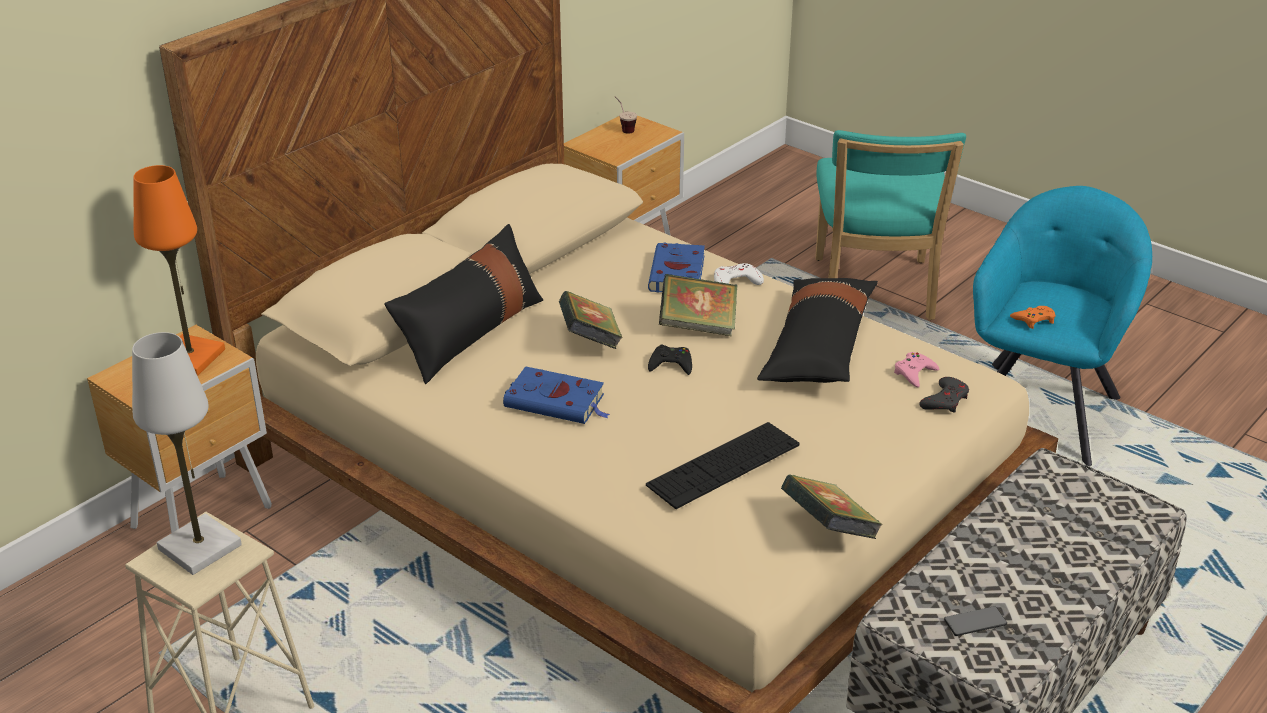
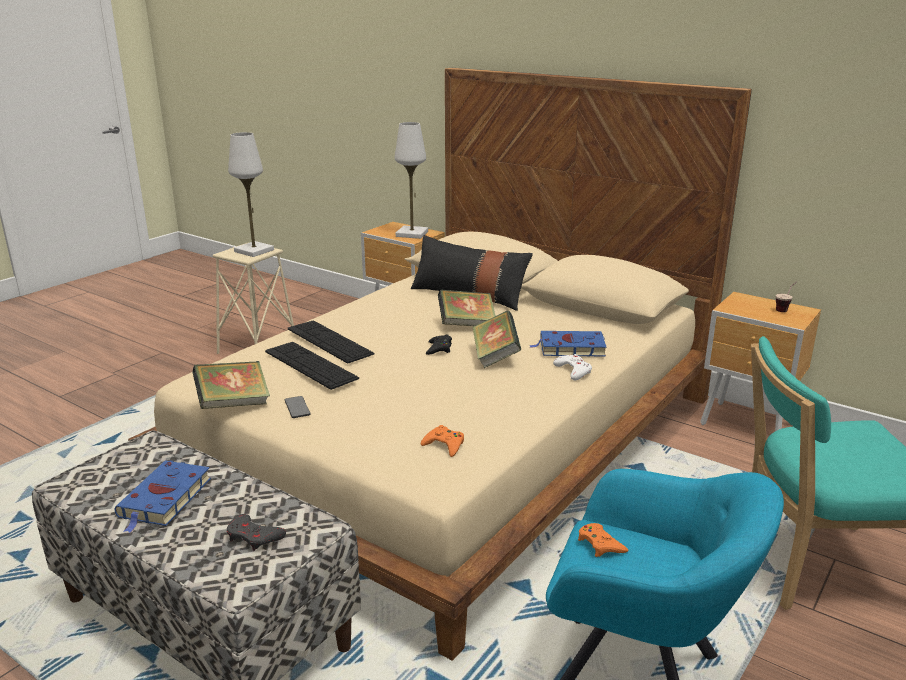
camera: 85 degrees right, 10 degrees down
orange table lamp [133,165,225,376] -> white table lamp [395,122,428,239]
blue book [503,366,610,424] -> blue book moved to [114,460,211,533]
black pillow [757,278,878,383] -> none
pink game controller [894,352,939,388] -> orange game controller [421,425,464,457]
grey game controller [919,377,969,413] -> grey game controller moved to [227,514,286,551]
phone [944,606,1007,636] -> phone moved to [285,396,311,418]
none -> keyboard [288,320,374,364]

